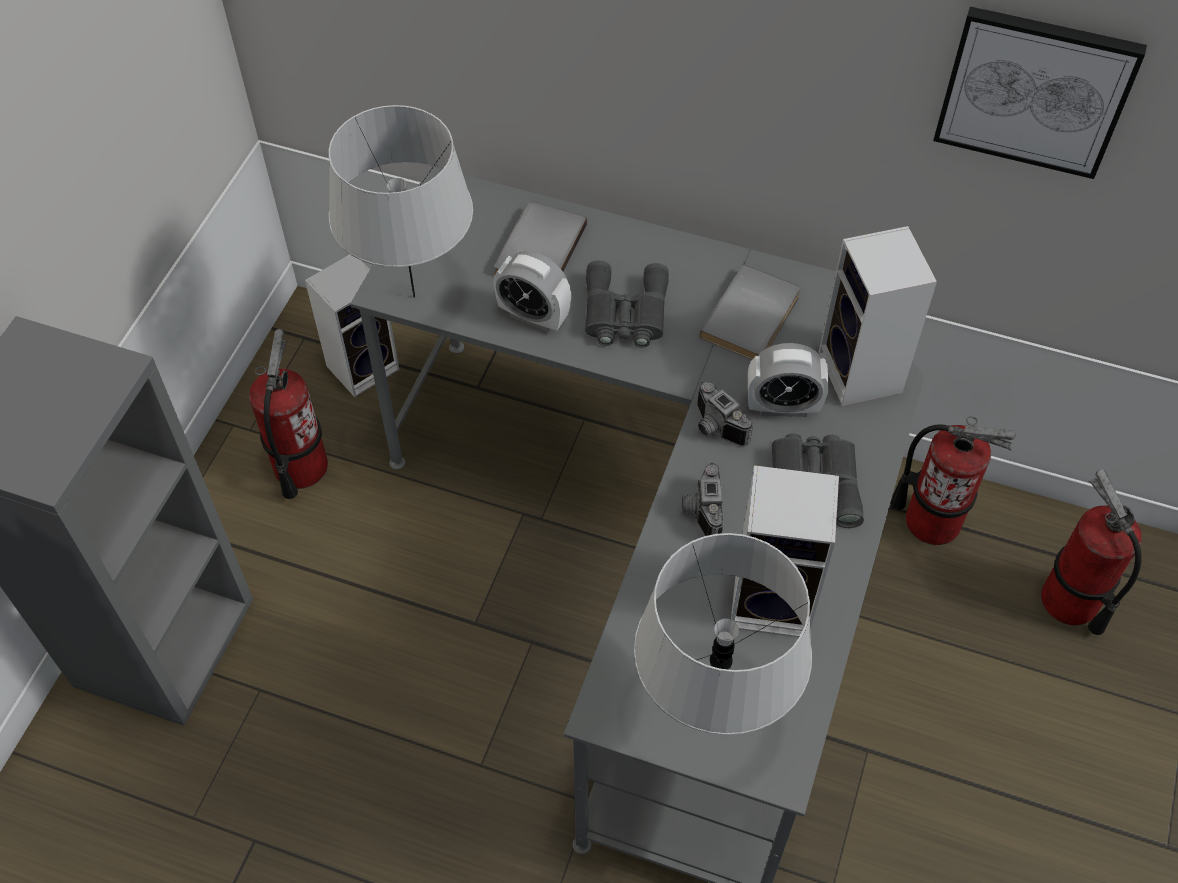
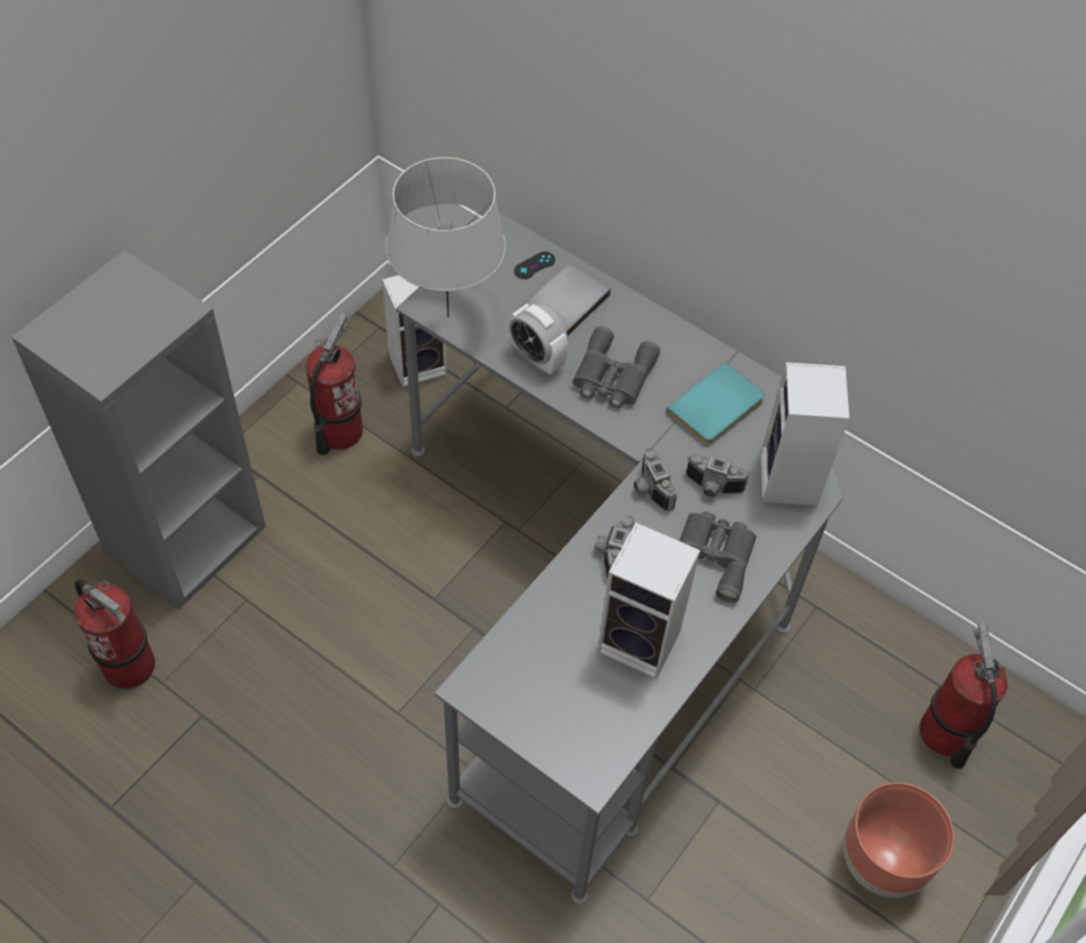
camera: 15 degrees right, 0 degrees up
grey table lamp [634,533,812,735] -> none
grey book [700,264,800,360] -> turquoise book [666,362,765,446]
alarm clock [748,343,829,417] -> camera [686,454,749,497]
fire extinguisher [890,416,1016,545] -> fire extinguisher moved to [74,579,155,689]
picture [933,6,1147,179] -> none
none -> black game controller [514,251,555,279]
none -> brown planter [844,783,954,897]

